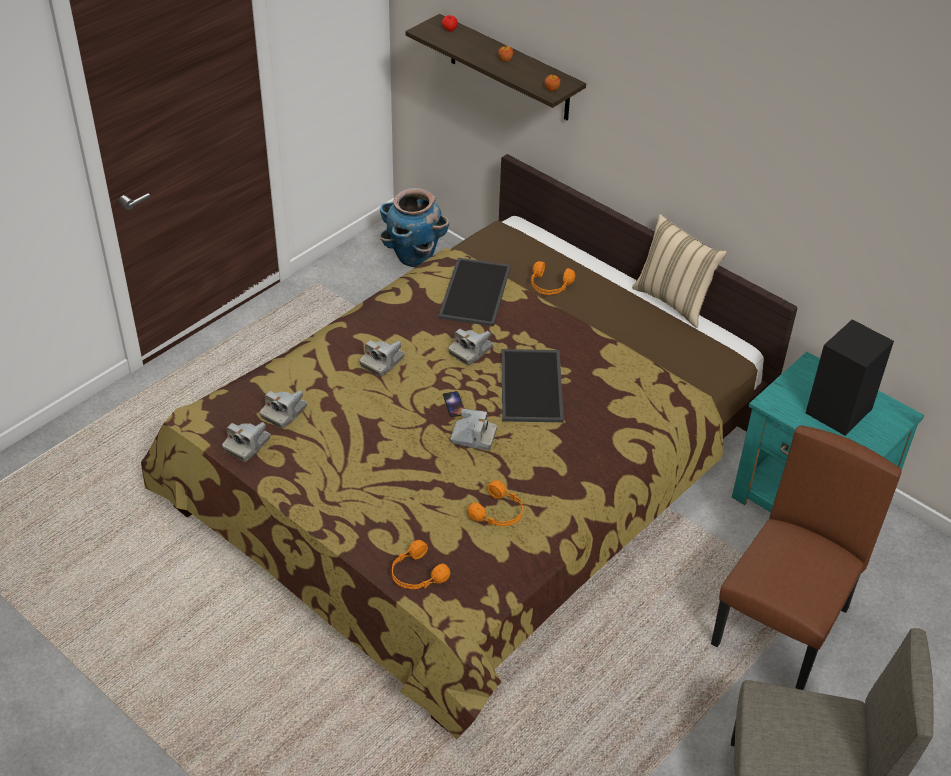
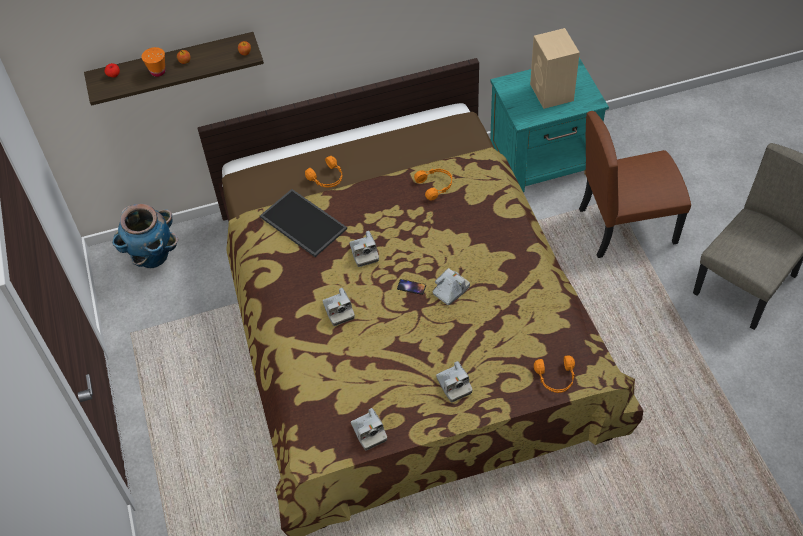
camera: 55 degrees left, 10 degrees up
camera [260,390,307,429] -> camera moved to [436,361,473,402]
orange headphones [467,480,523,526] -> orange headphones moved to [414,169,452,201]
tray [501,349,564,422] -> none
beige pillow [632,214,727,328] -> none
brown chair [711,425,902,690] -> brown chair turned 75 degrees counterclockwise [579,111,691,258]
black speaker [806,319,894,436] -> beige speaker [530,28,580,109]
none -> orange cup [142,47,165,77]

